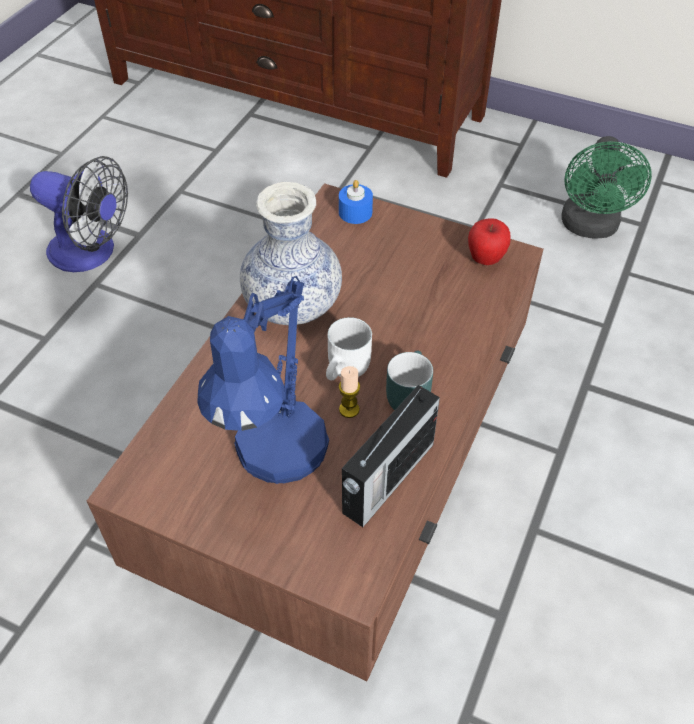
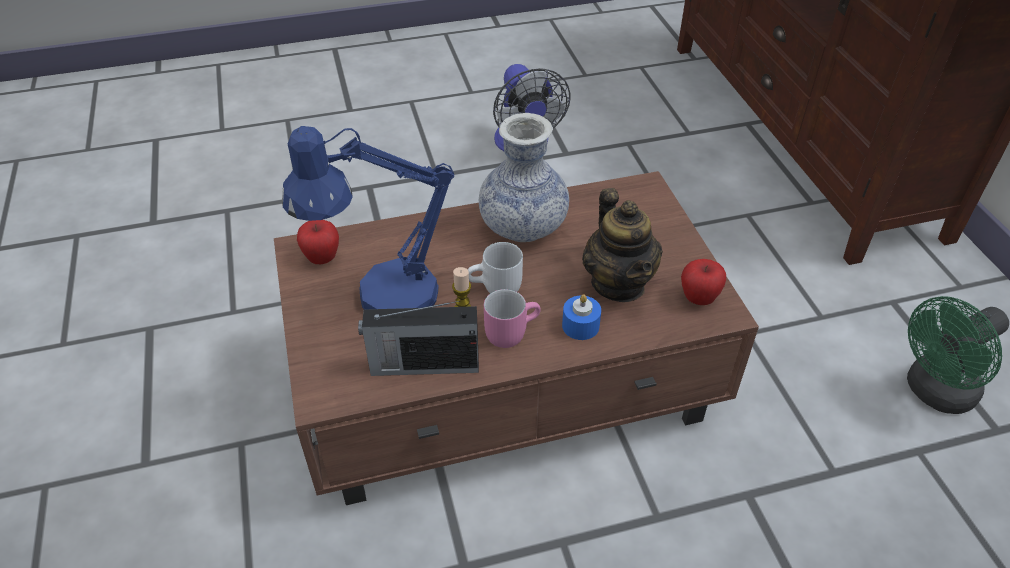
camera: 50 degrees right, 5 degrees down
blue candle [339,180,373,224] -> blue candle moved to [562,294,601,340]
turquoise mug [386,350,433,410] -> pink mug [484,289,541,348]
none -> apple [297,220,339,264]
none -> teapot [582,188,663,302]

